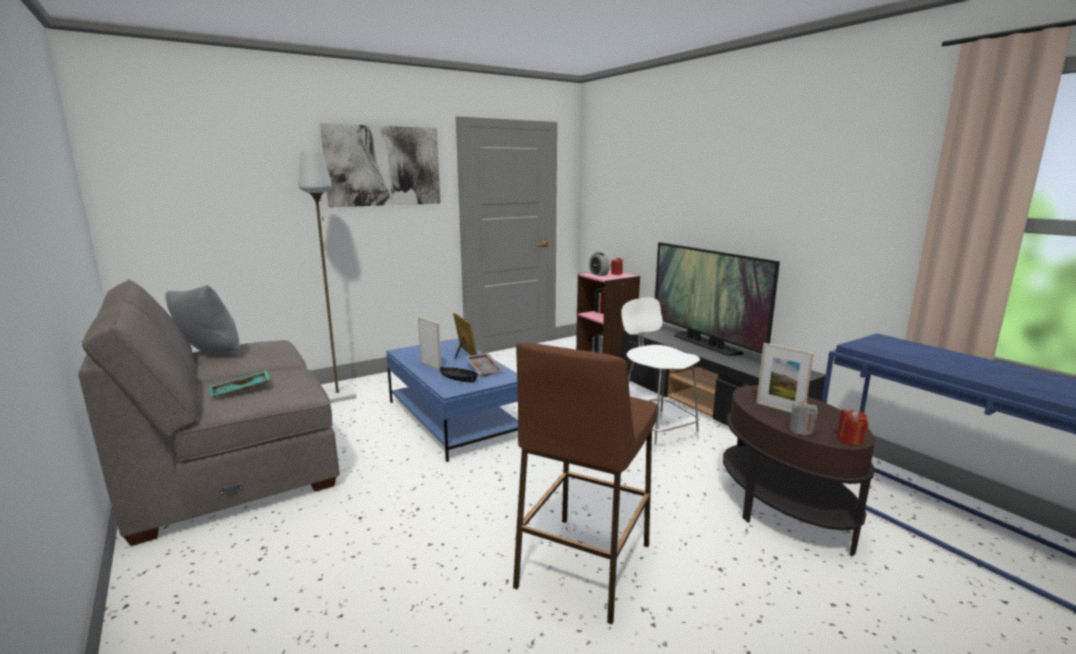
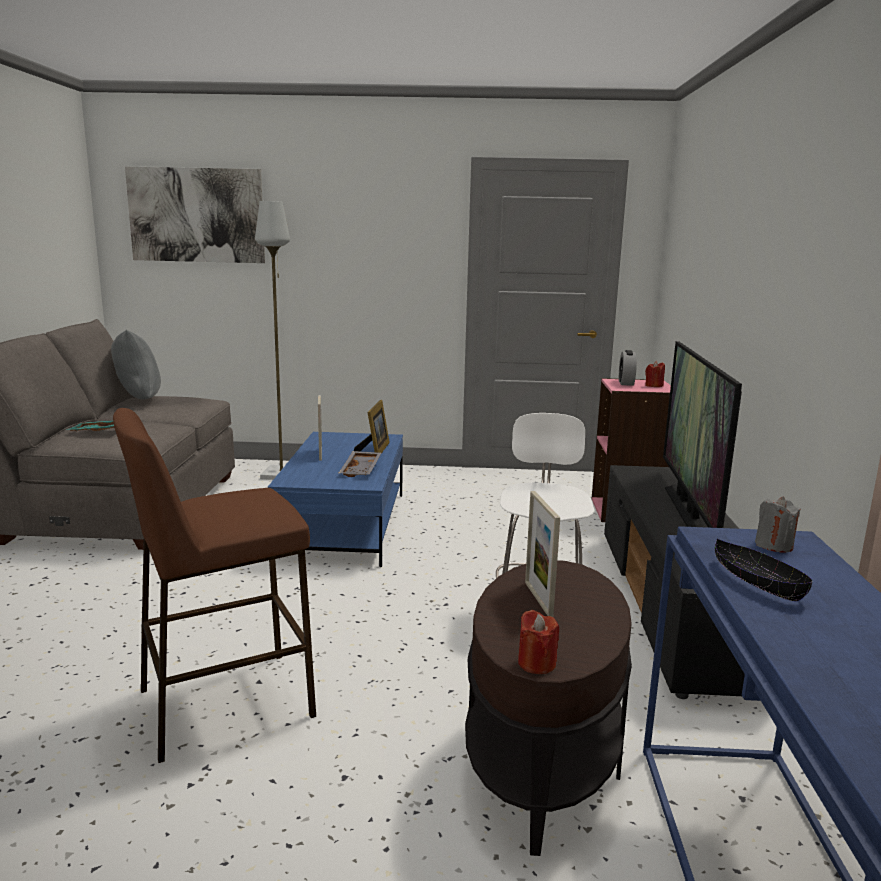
camera: 35 degrees right, 0 degrees up
picture [320,123,441,207] -> picture moved to [125,166,265,263]
black bowl [440,367,478,383] -> black bowl moved to [715,539,812,601]
grey candle [789,401,818,435] -> grey candle moved to [755,497,801,553]

